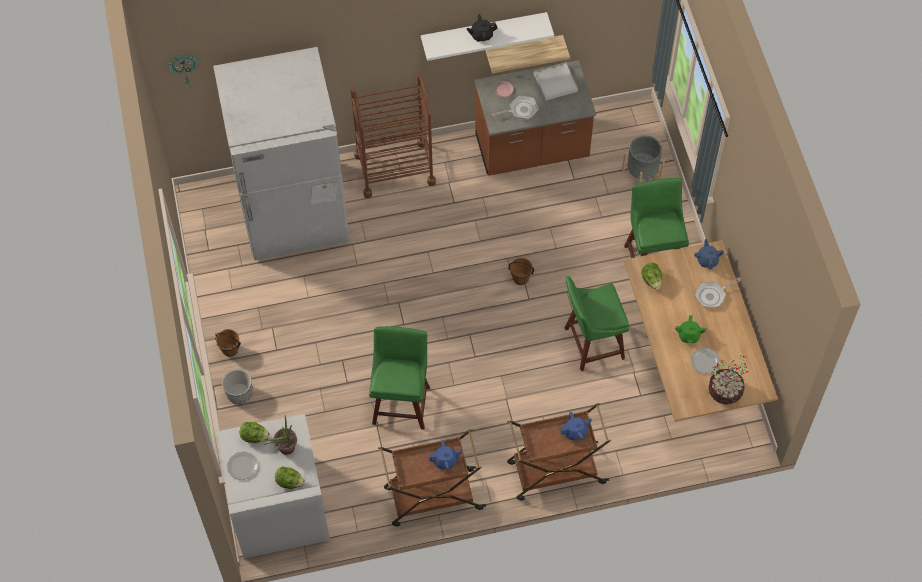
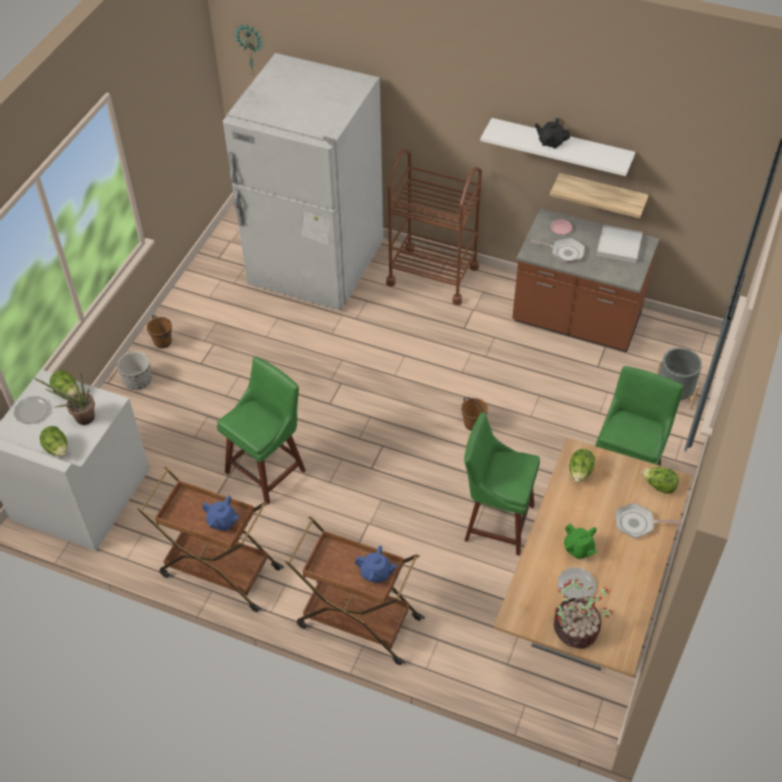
camera: 35 degrees right, 10 degrees down
green teapot [675,315,706,343] -> green teapot turned 75 degrees counterclockwise [564,523,597,559]
blue teapot [694,239,724,269] -> lettuce [642,467,679,494]

